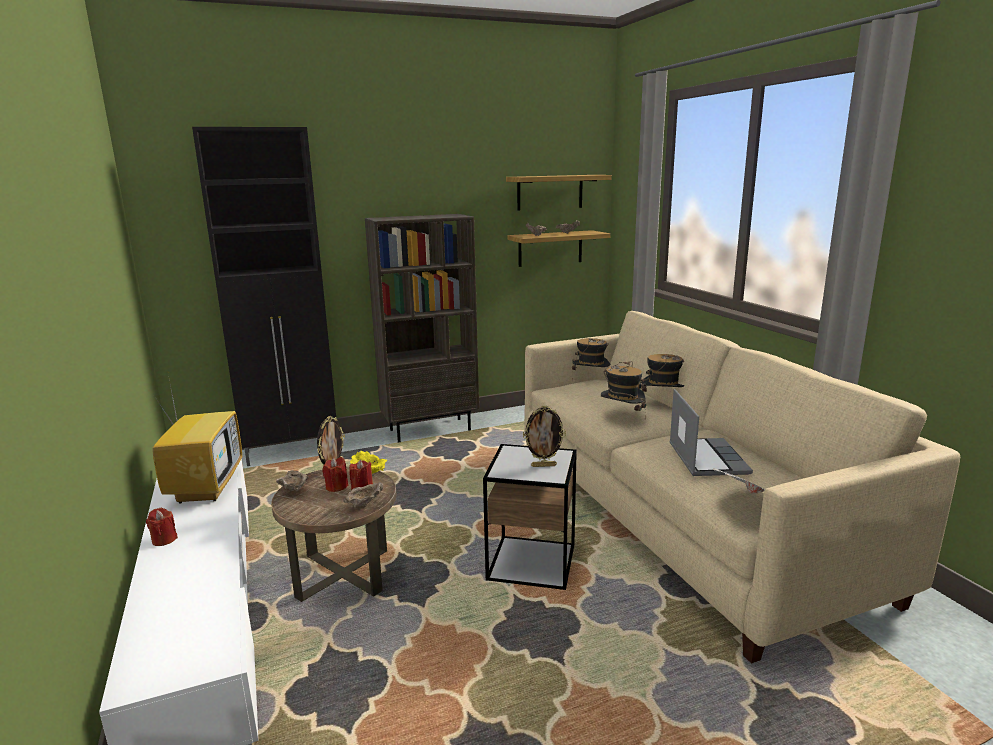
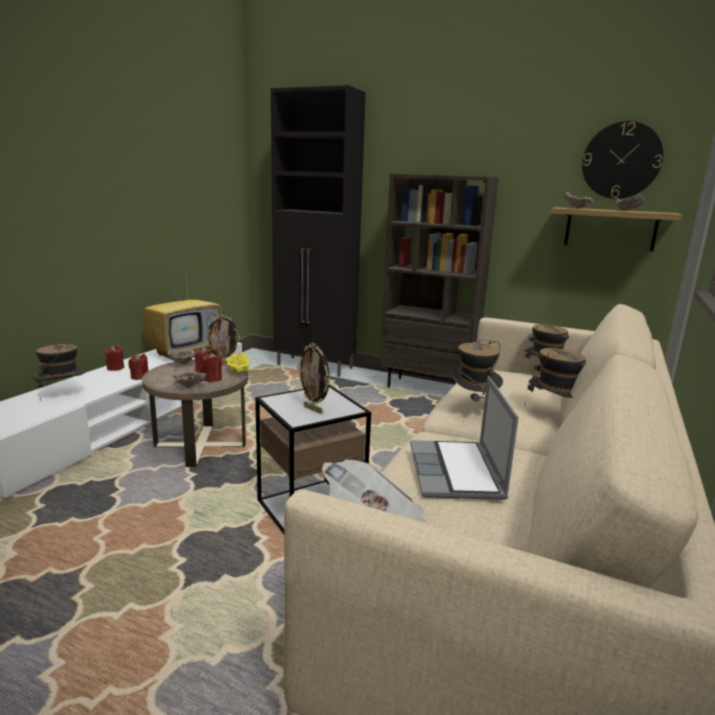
camera: 45 degrees right, 0 degrees up
shelf [506,175,612,211] -> wall clock [582,121,663,199]
laptop [669,389,753,476] -> laptop turned 135 degrees clockwise [410,376,519,500]
none -> hat [32,344,85,401]
none -> red candle [128,353,148,380]

